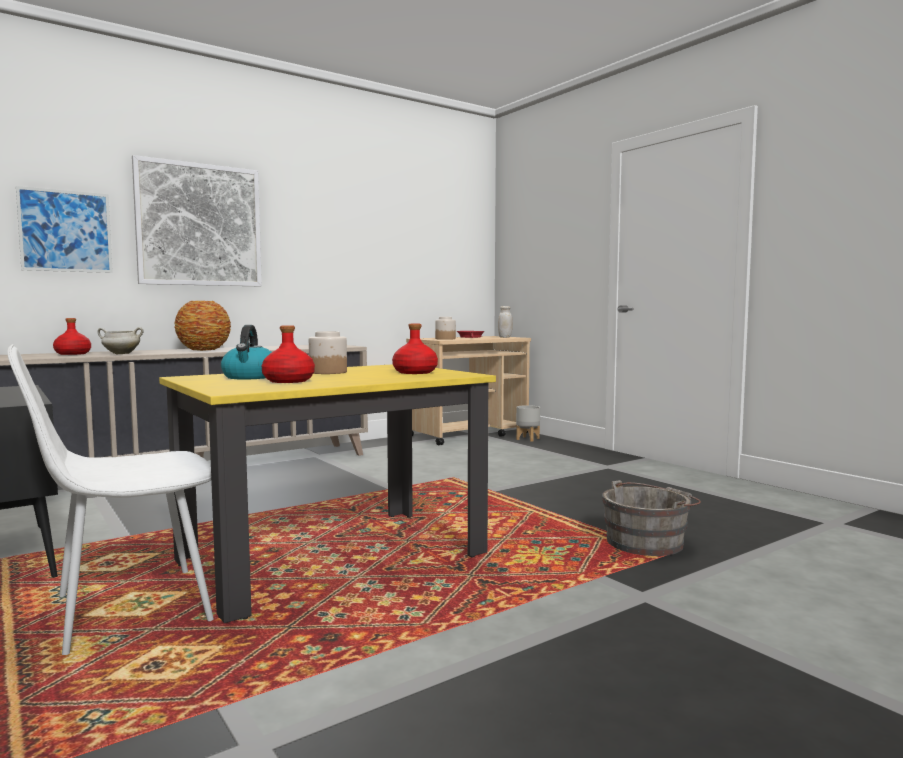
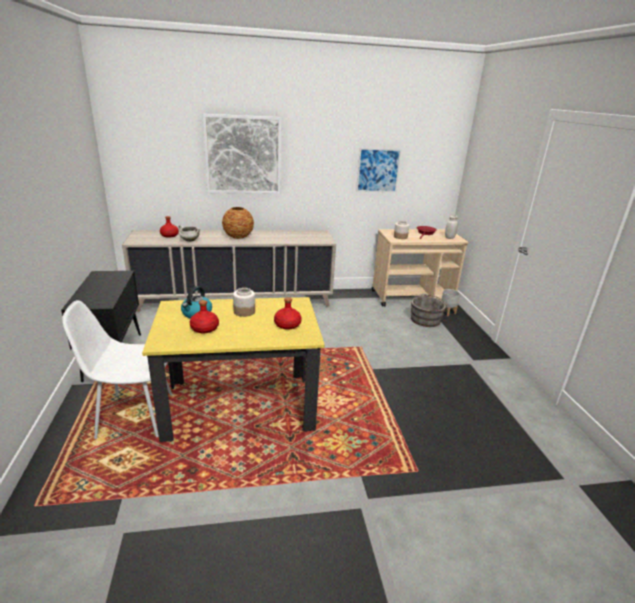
camera: 25 degrees right, 20 degrees up
picture [16,186,113,273] -> picture moved to [356,148,402,192]
grey bucket [602,480,701,556] -> grey bucket moved to [411,294,450,327]

